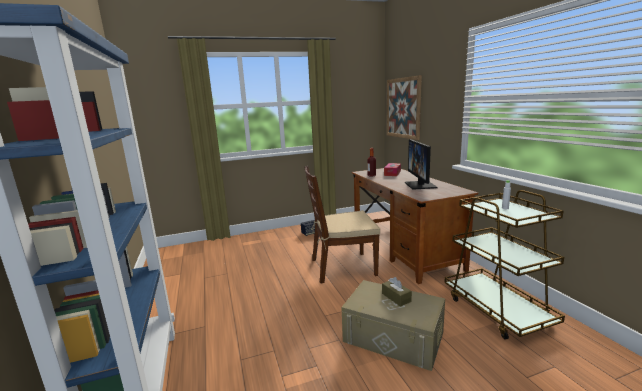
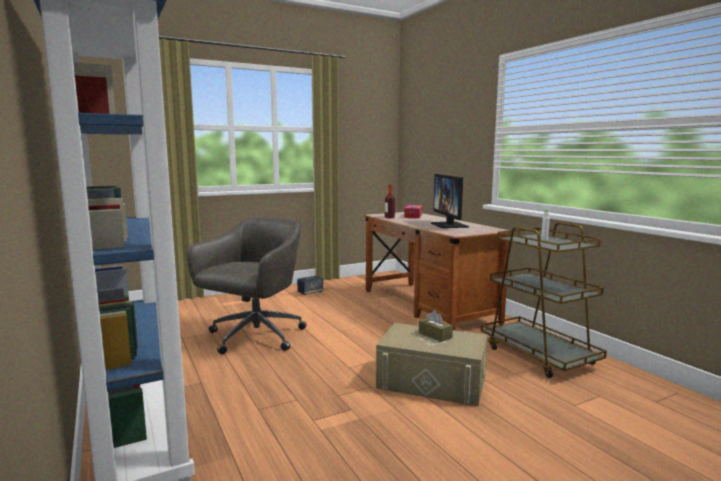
camera: 10 degrees left, 5 degrees down
brown chair [304,166,380,284] -> none
picture [387,75,422,140] -> none
none -> grey office chair [187,217,306,354]

